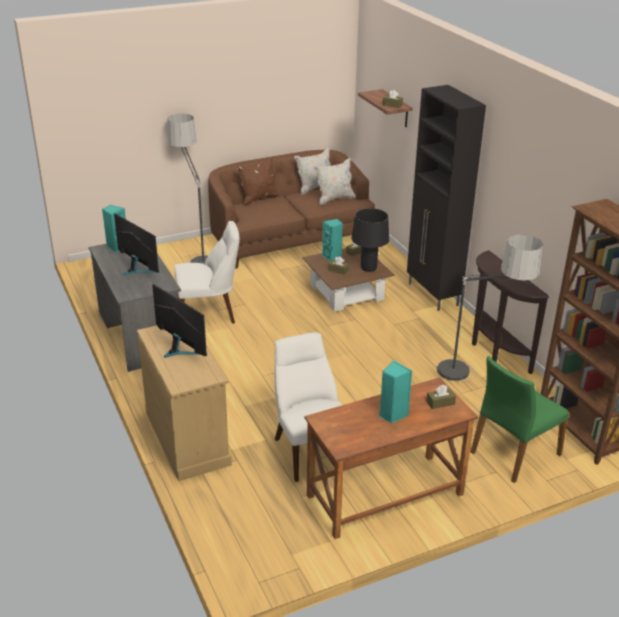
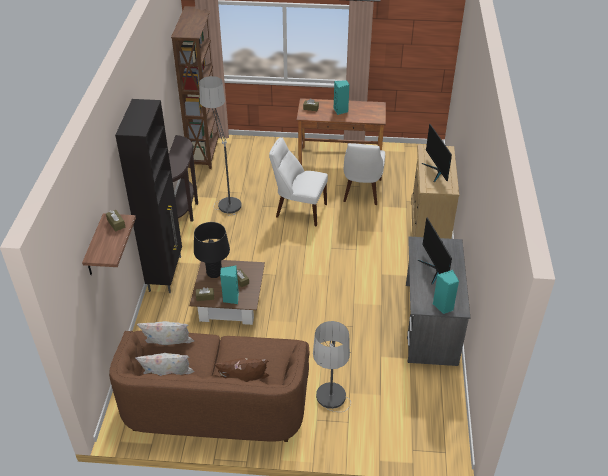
camera: 150 degrees left, 10 degrees up
white chair [174,221,240,324] -> white chair moved to [269,137,328,227]
green chair [471,356,569,483] -> none

